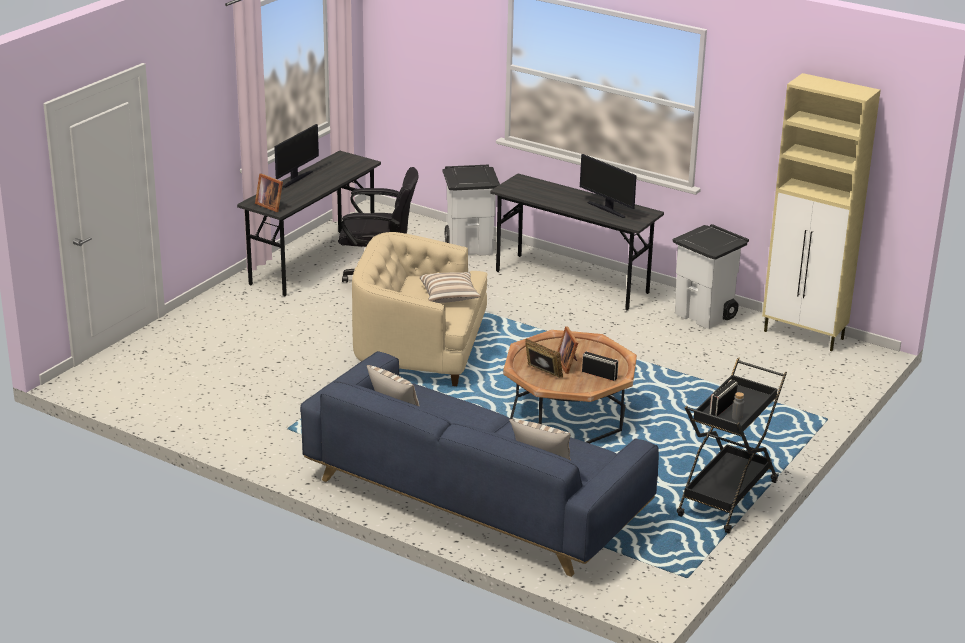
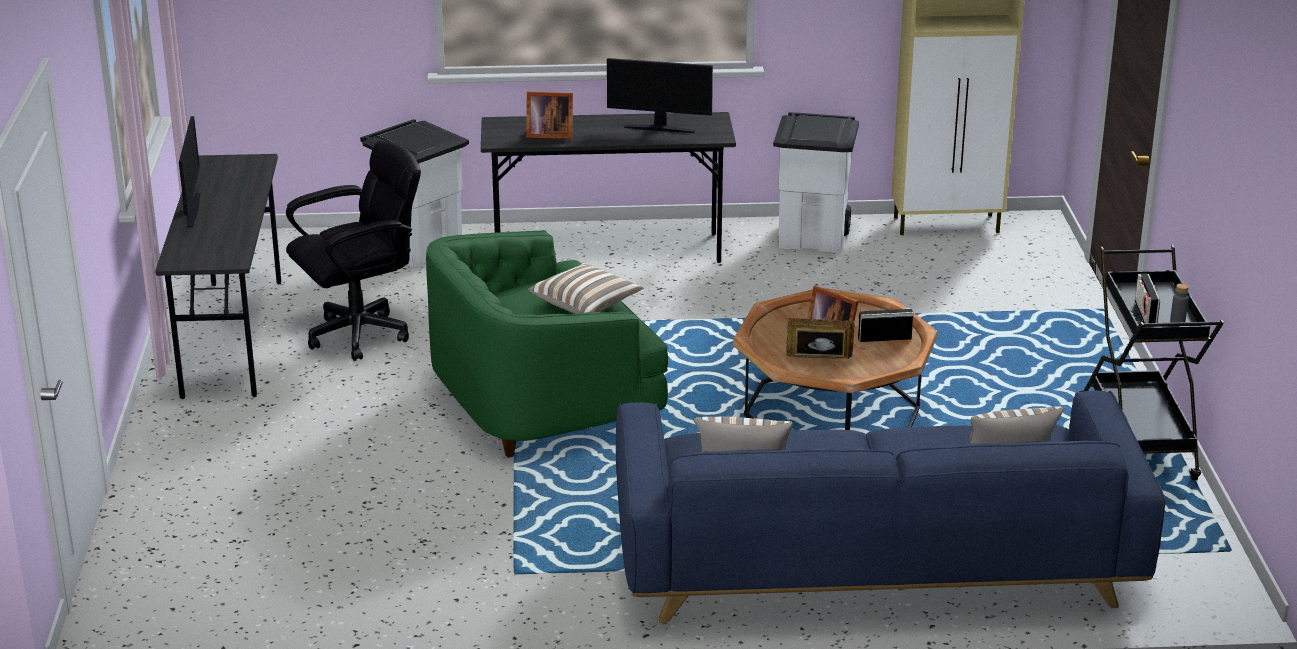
camera: 35 degrees left, 0 degrees up
picture frame [255,174,283,212] -> picture frame moved to [526,91,573,139]
beige armchair [352,232,487,386] -> green armchair [426,230,668,458]

